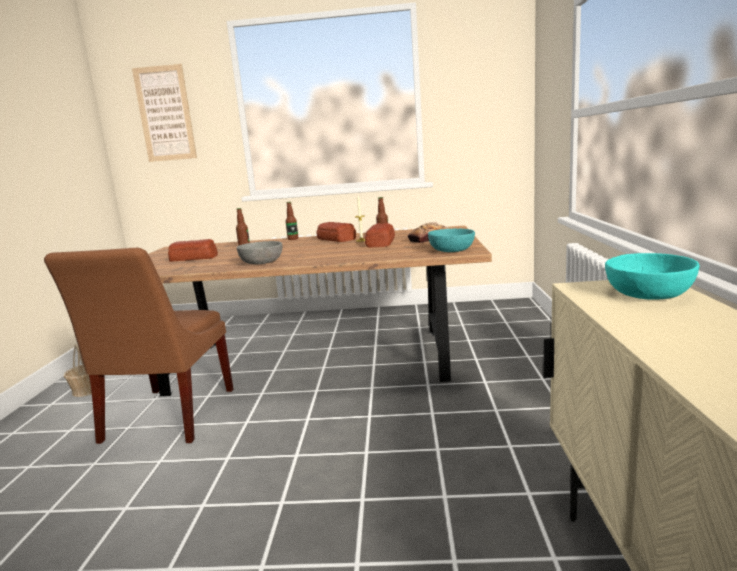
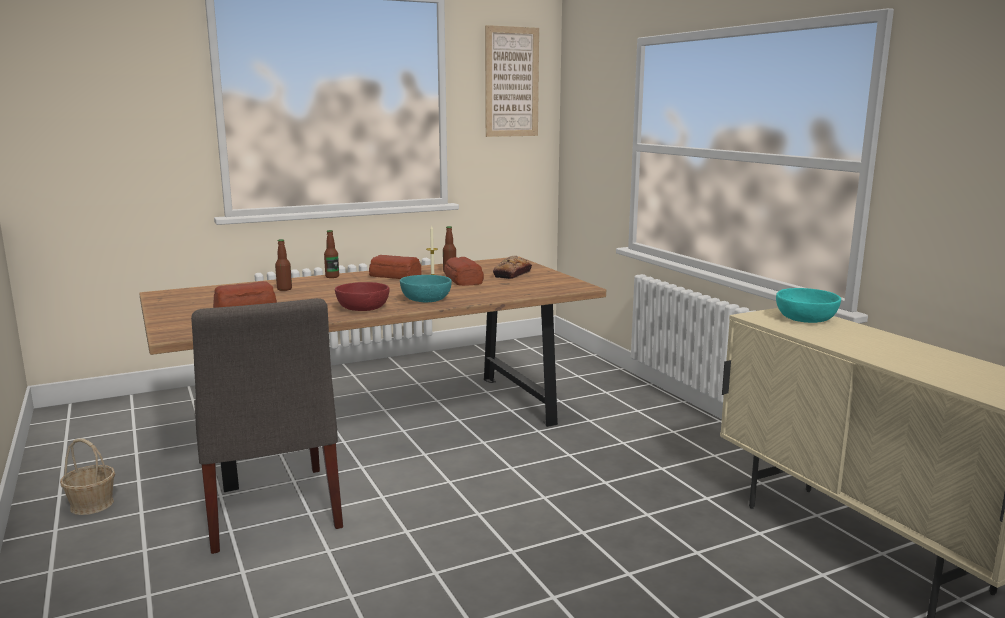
camera: 30 degrees left, 0 degrees up
brown chair [44,248,233,444] -> grey chair [191,298,343,554]
picture [132,64,197,162] -> picture moved to [485,25,539,137]
grey bowl [237,241,282,264] -> red bowl [335,282,390,311]
turquoise bowl [428,229,475,252] -> turquoise bowl moved to [400,275,452,302]

